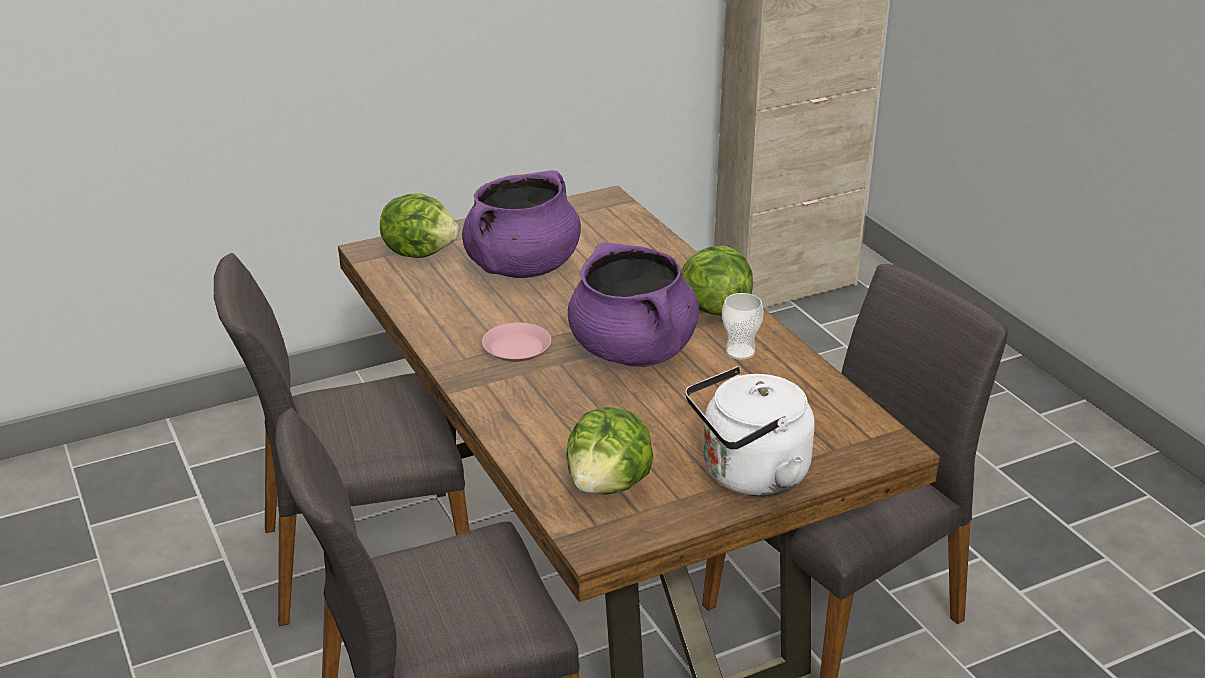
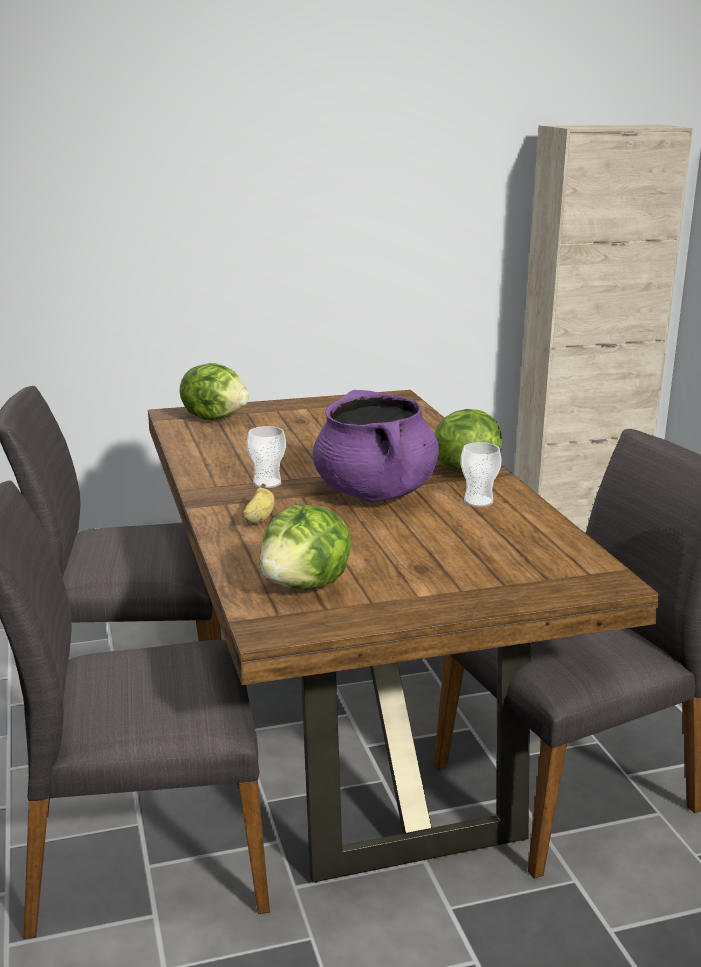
camera: 10 degrees right, 10 degrees down
purple cooking pot [462,171,581,278] -> none
pink plate [482,323,551,362] -> cup [247,426,286,488]
white kettle [685,366,815,496] -> none
none -> banana [243,483,275,524]

